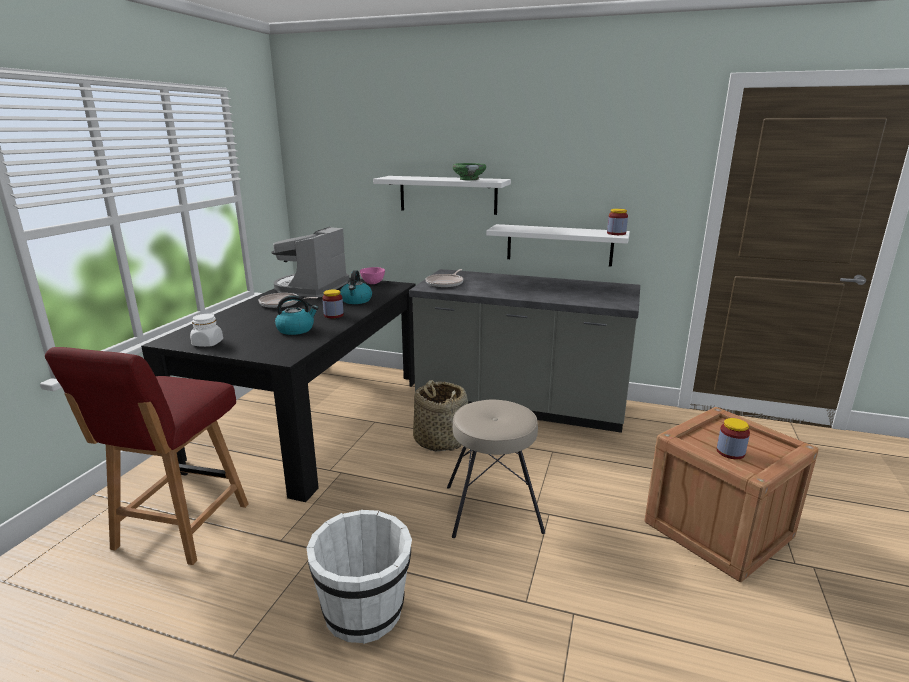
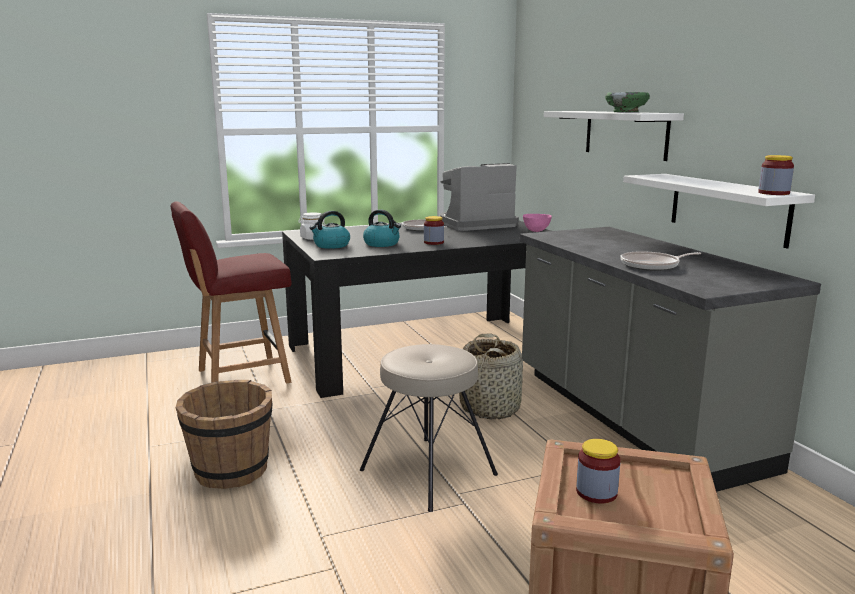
camera: 50 degrees right, 5 degrees down
white bucket [307,510,412,644] -> brown bucket [176,380,272,489]
kettle [340,270,372,304] -> kettle moved to [310,211,350,249]
frying pan [426,269,463,288] -> frying pan moved to [620,251,701,271]

